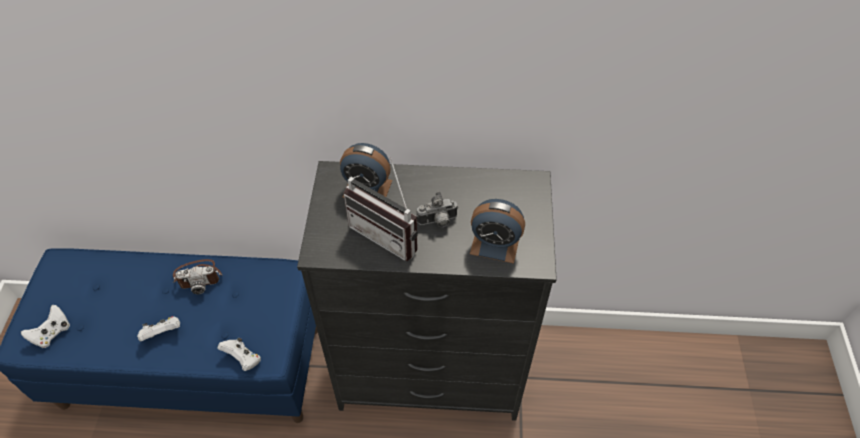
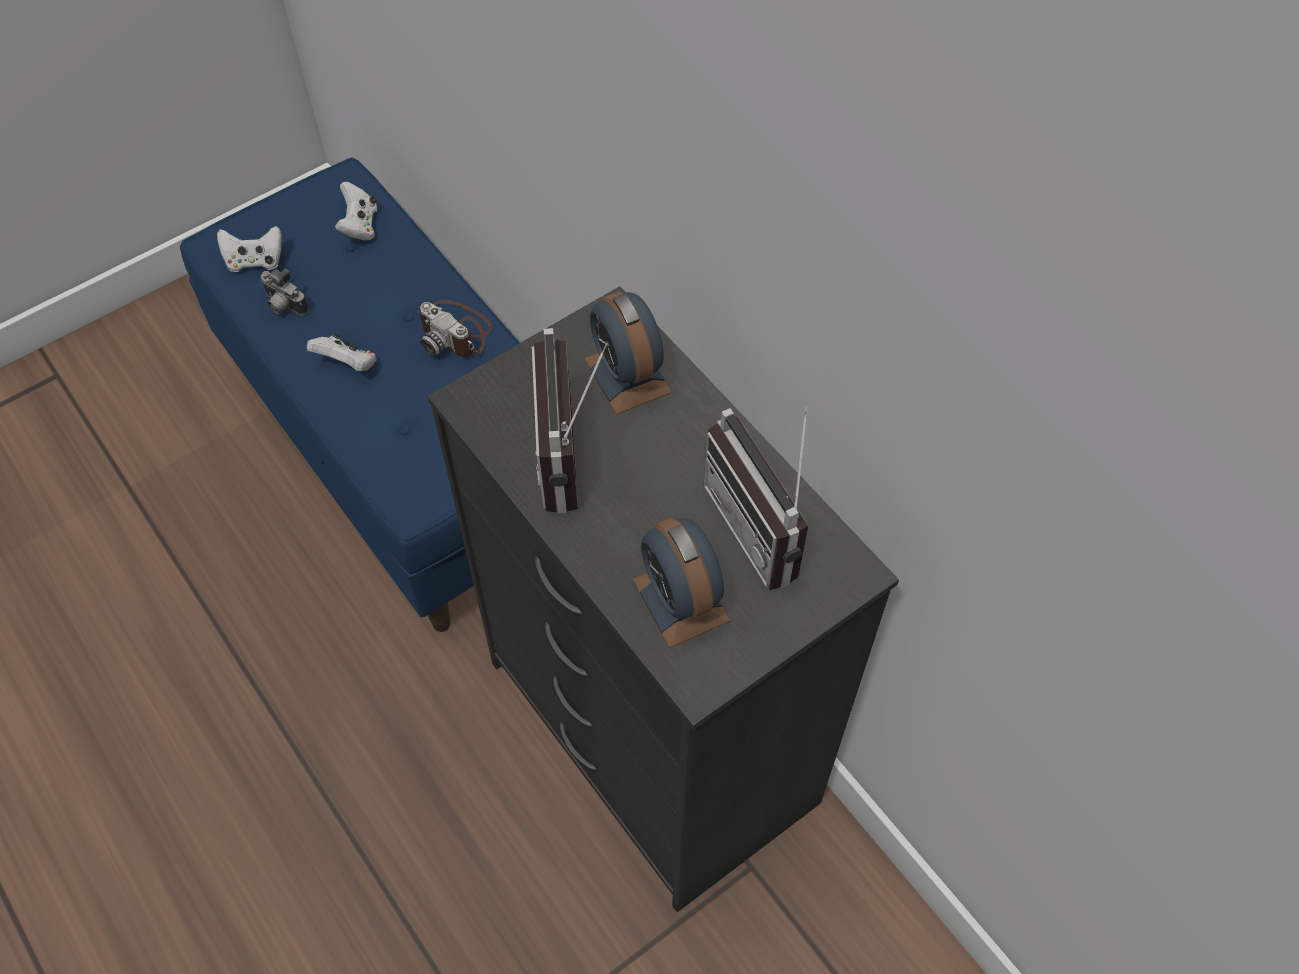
camera: 50 degrees right, 5 degrees up
white game controller [217,338,261,371] -> white game controller moved to [335,182,377,241]
camera [417,192,458,227] -> camera moved to [261,269,309,315]
none -> radio [704,405,809,590]

